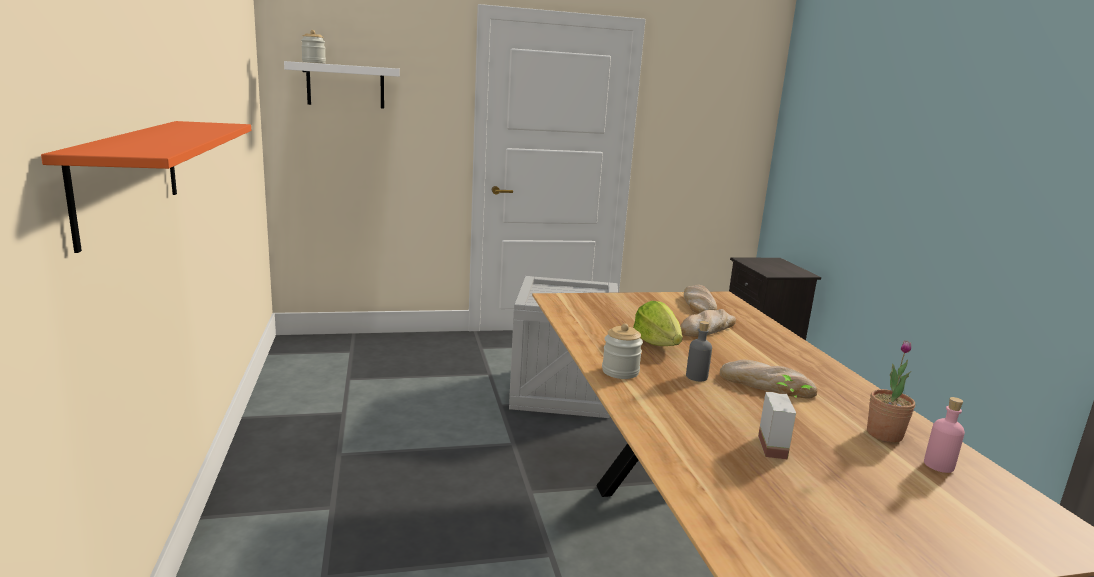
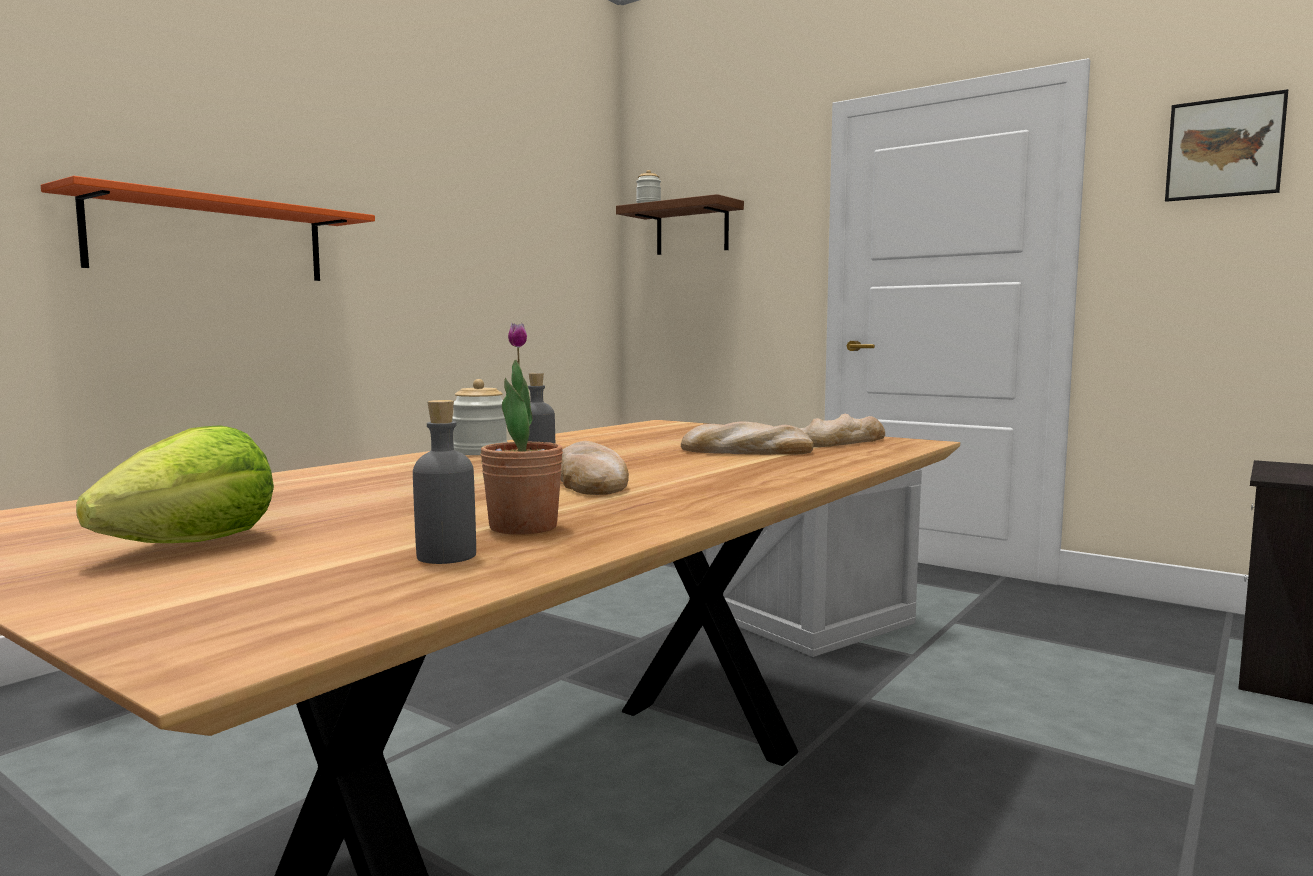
camera: 50 degrees right, 10 degrees down
white shelf [284,61,400,108] -> brown shelf [616,194,744,255]
lettuce [633,301,682,346] -> lettuce moved to [76,425,274,543]
potted plant [758,375,813,459] -> none
pink bottle [924,397,965,473] -> grey bottle [413,400,476,564]
none -> picture [1165,89,1288,202]

